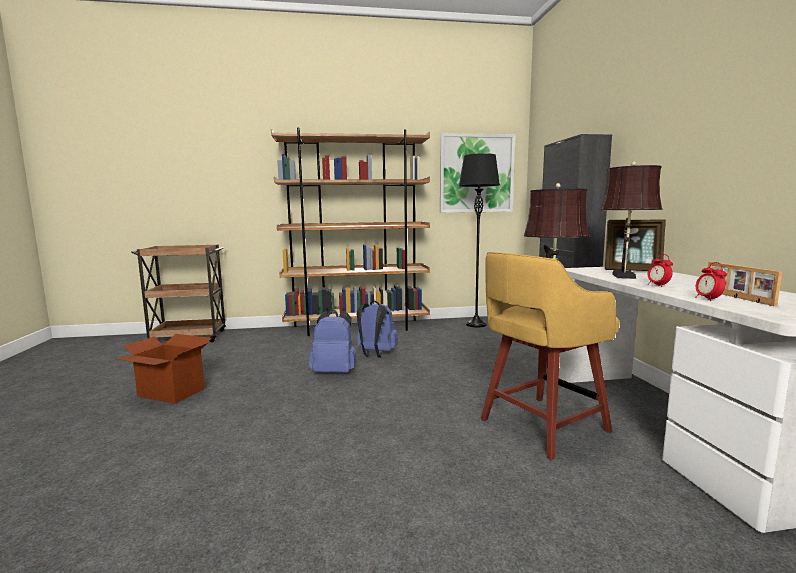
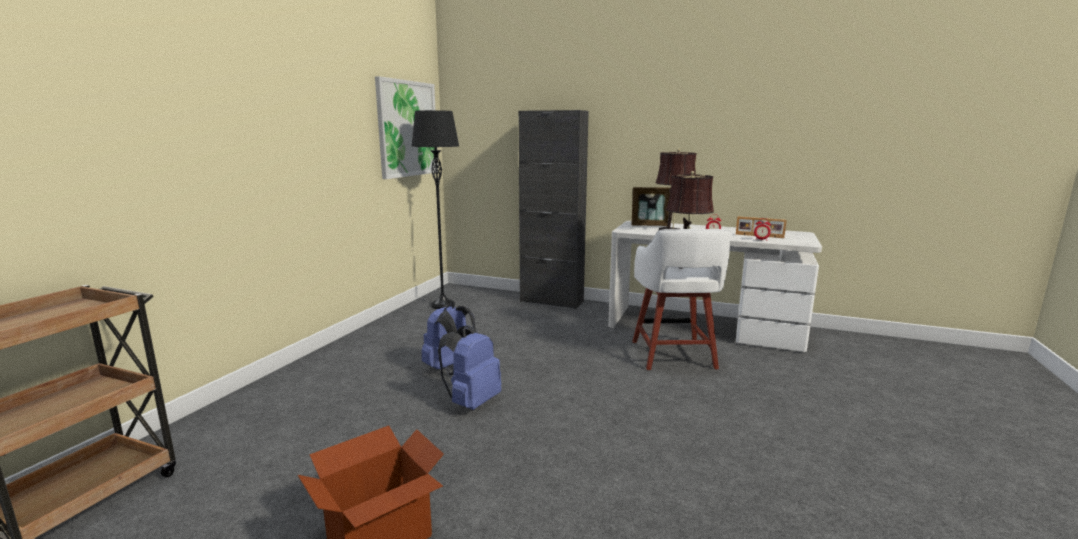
camera: 60 degrees left, 5 degrees up
brown bookcase [271,128,430,336] -> none
yellow stool [481,252,620,460] -> white stool [632,229,730,370]
picture frame [605,219,666,271] -> picture frame turned 45 degrees clockwise [632,187,671,226]

